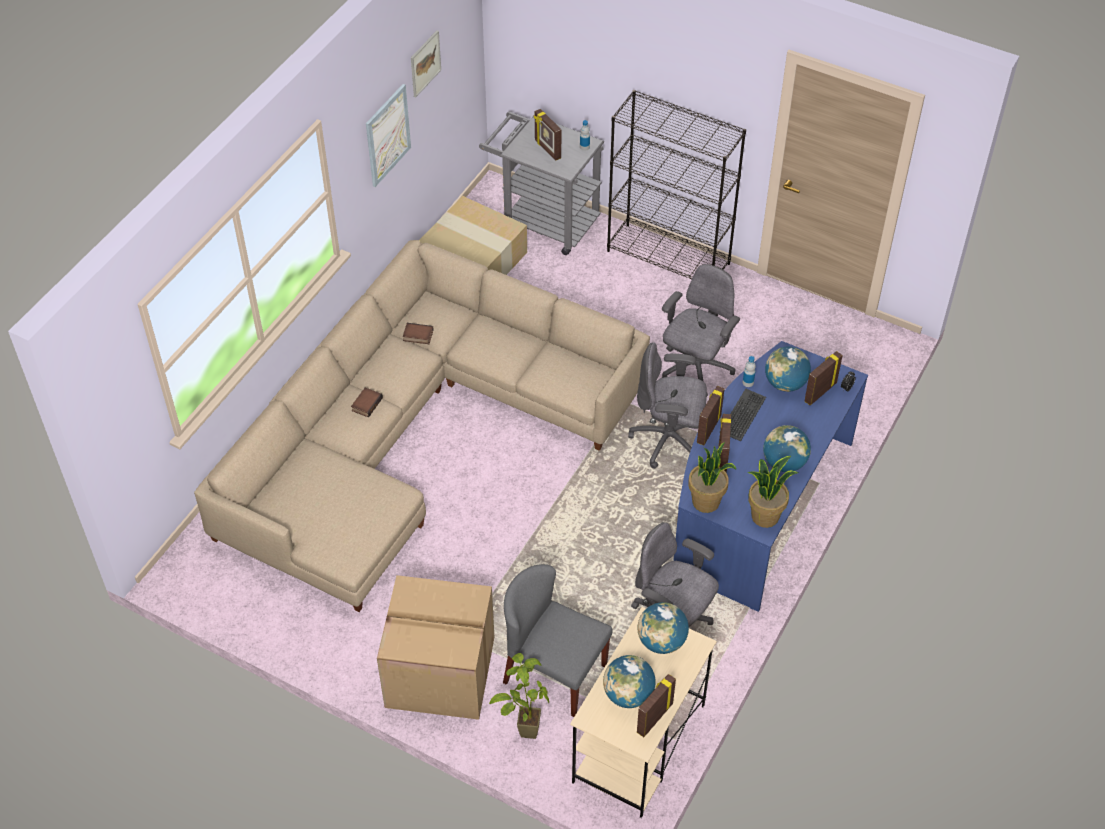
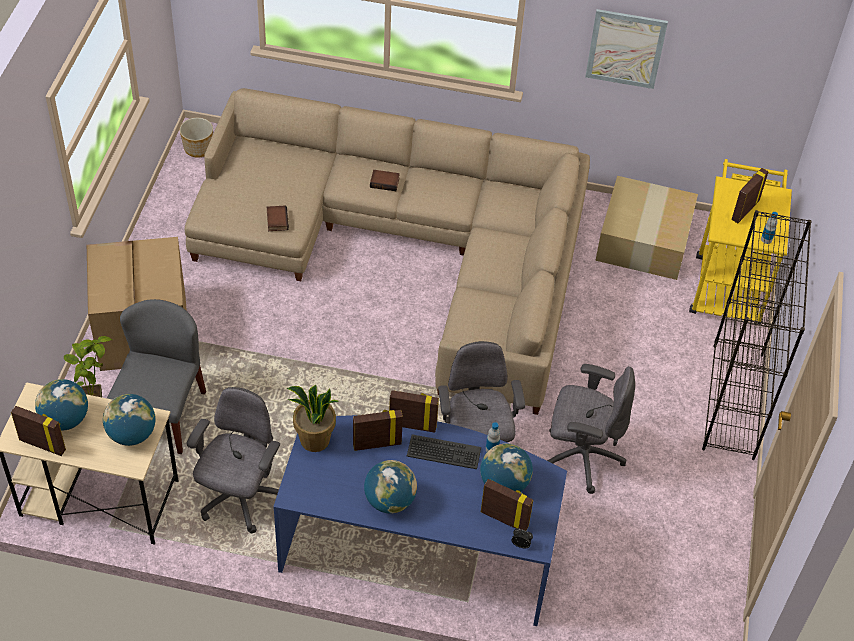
camera: 70 degrees right, 0 degrees up
book [403,323,433,344] -> book moved to [267,205,289,231]
picture [411,30,441,97] -> none
grey cart [479,112,604,255] -> yellow cart [689,159,792,324]
potted plant [748,456,798,528] -> none
none -> planter [180,118,213,157]

